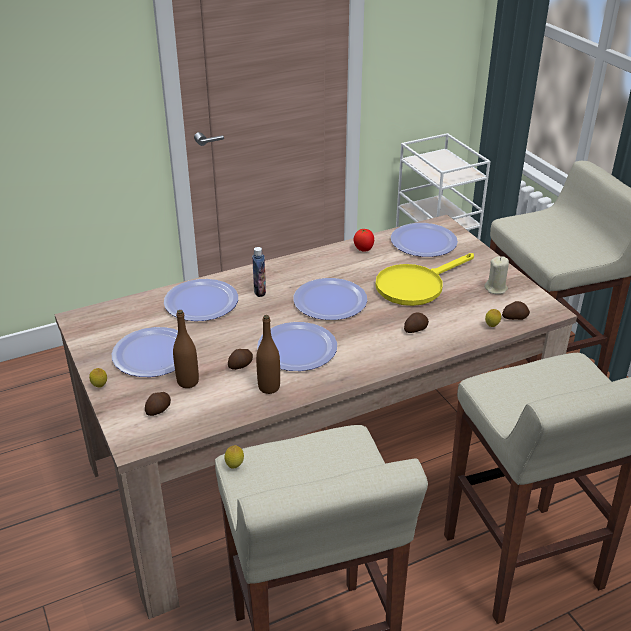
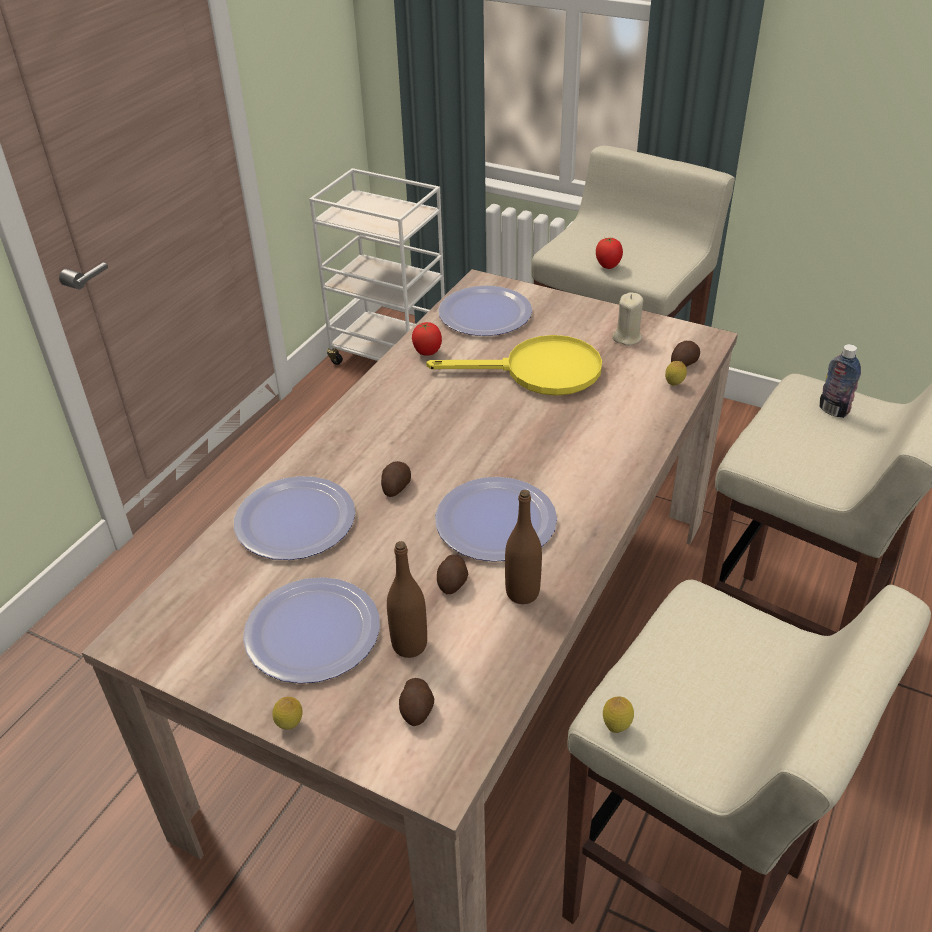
camera: 35 degrees left, 5 degrees up
bottle [252,247,266,297] -> bottle moved to [820,344,861,418]
plate [293,278,367,320] -> none
yellow frying pan [376,253,474,306] -> yellow frying pan turned 105 degrees counterclockwise [426,335,602,396]
potato [404,312,429,333] -> potato moved to [381,461,411,497]
none -> tomato [596,238,623,269]

